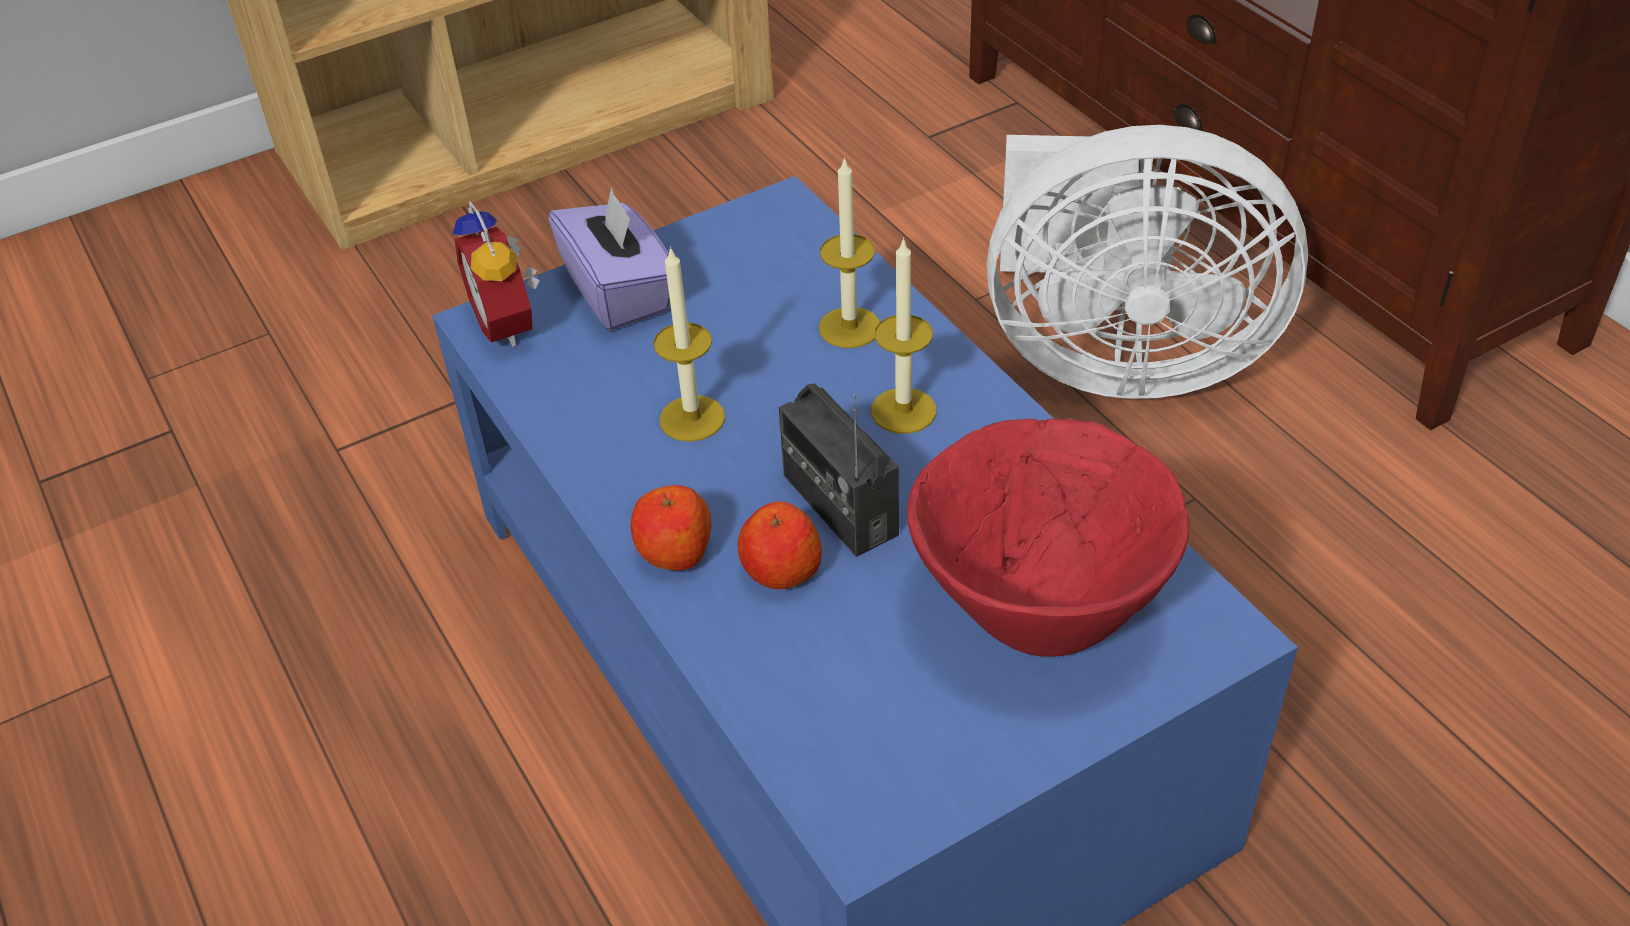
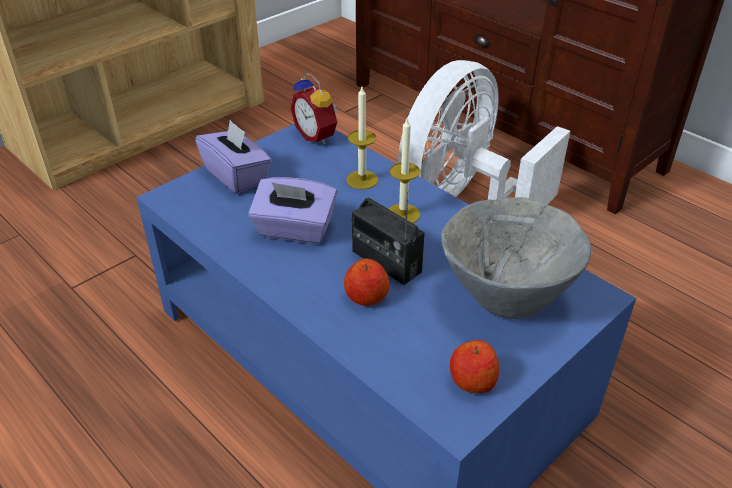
camera: 15 degrees left, 5 degrees down
alarm clock [453,201,540,347] -> alarm clock moved to [290,73,338,145]
apple [631,485,712,570] -> apple moved to [450,340,499,393]
candle [653,246,725,442] -> purple tissue box [248,177,337,244]
red bowl [907,418,1190,657] -> grey bowl [441,197,591,319]
white fan [986,125,1308,399] -> white fan turned 135 degrees clockwise [398,60,570,205]

